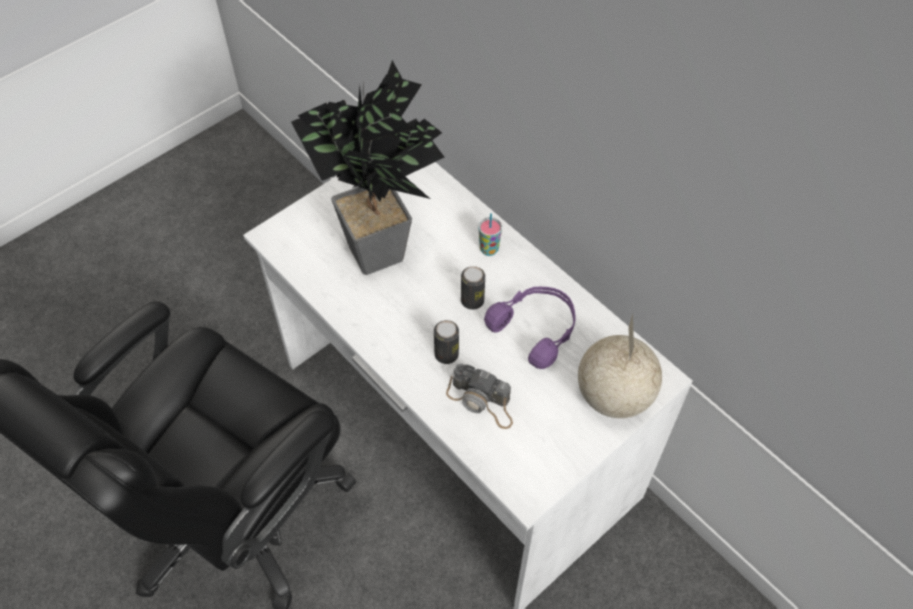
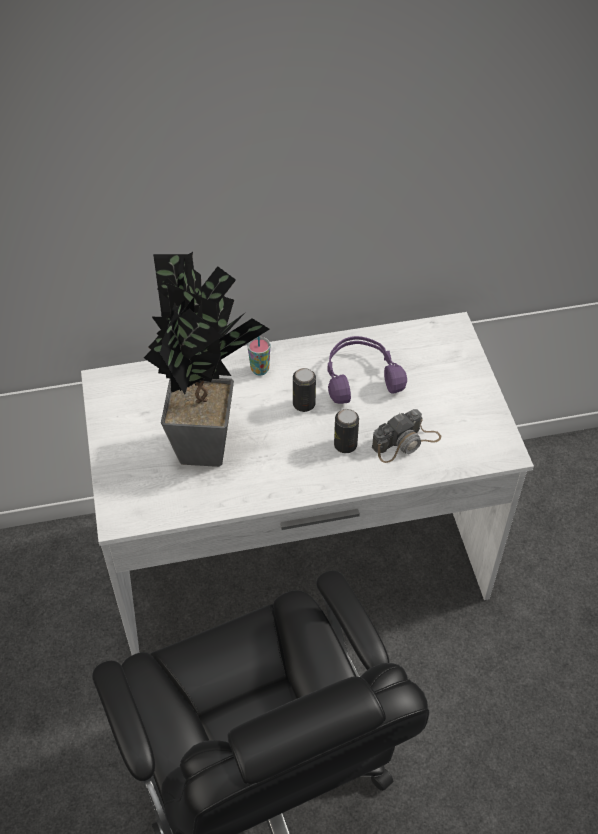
camera: 60 degrees left, 5 degrees down
globe [578,313,662,418] -> none

